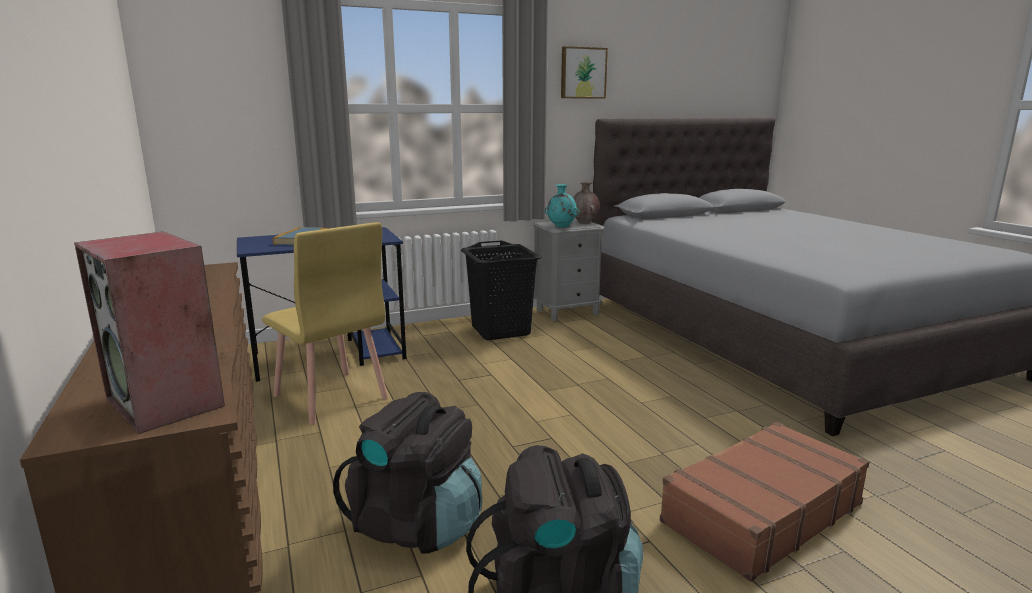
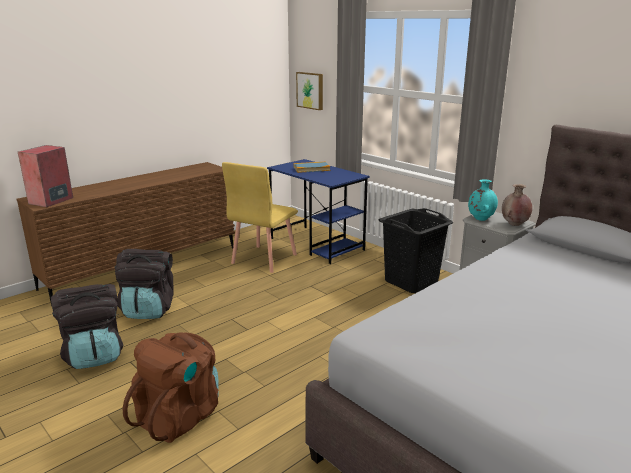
camera: 70 degrees right, 5 degrees up
picture [561,46,608,99] -> picture moved to [296,72,323,110]
brown suitcase [660,422,870,582] -> brown backpack [122,332,219,443]

